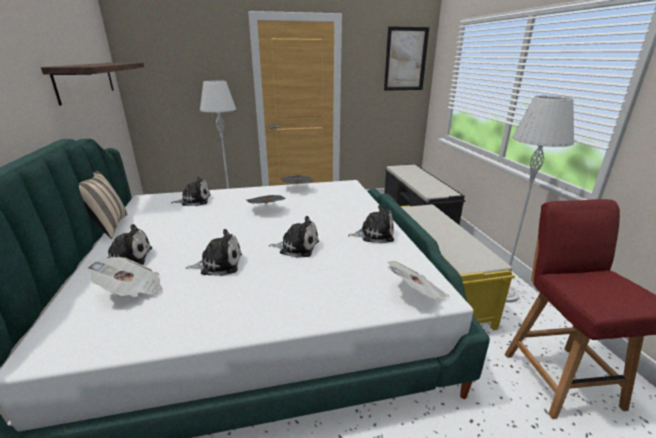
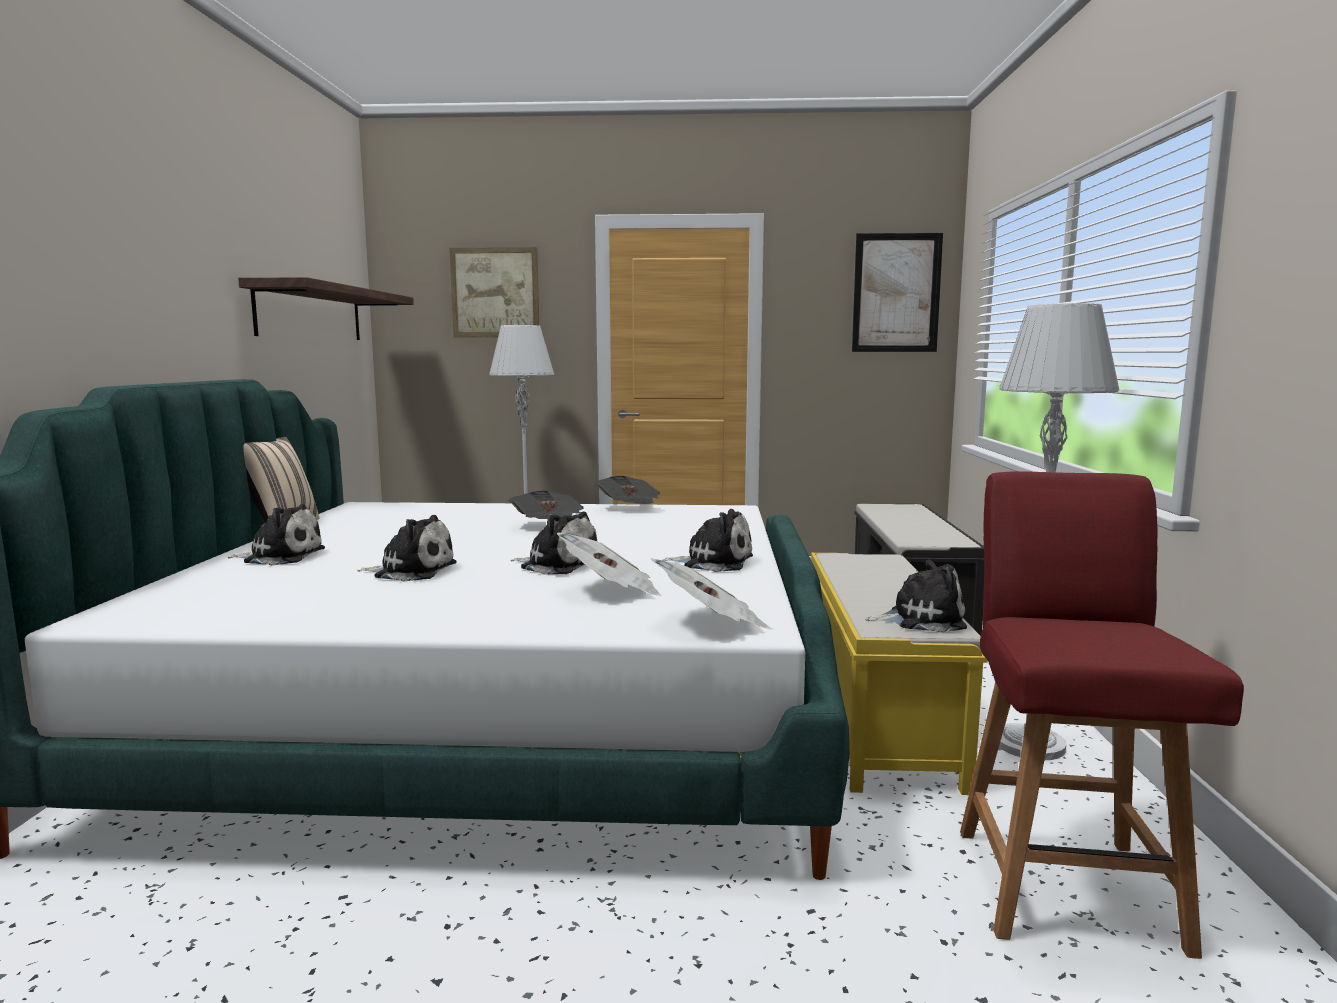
camera: 15 degrees right, 15 degrees down
newspaper [86,257,163,297] -> newspaper moved to [557,533,661,596]
plush toy [172,177,211,206] -> plush toy moved to [865,559,967,632]
none -> picture [449,247,539,338]

